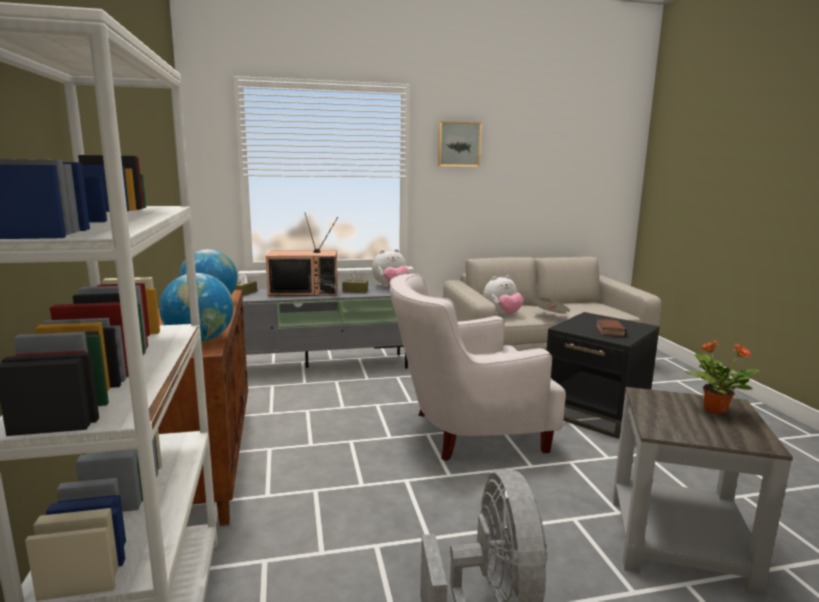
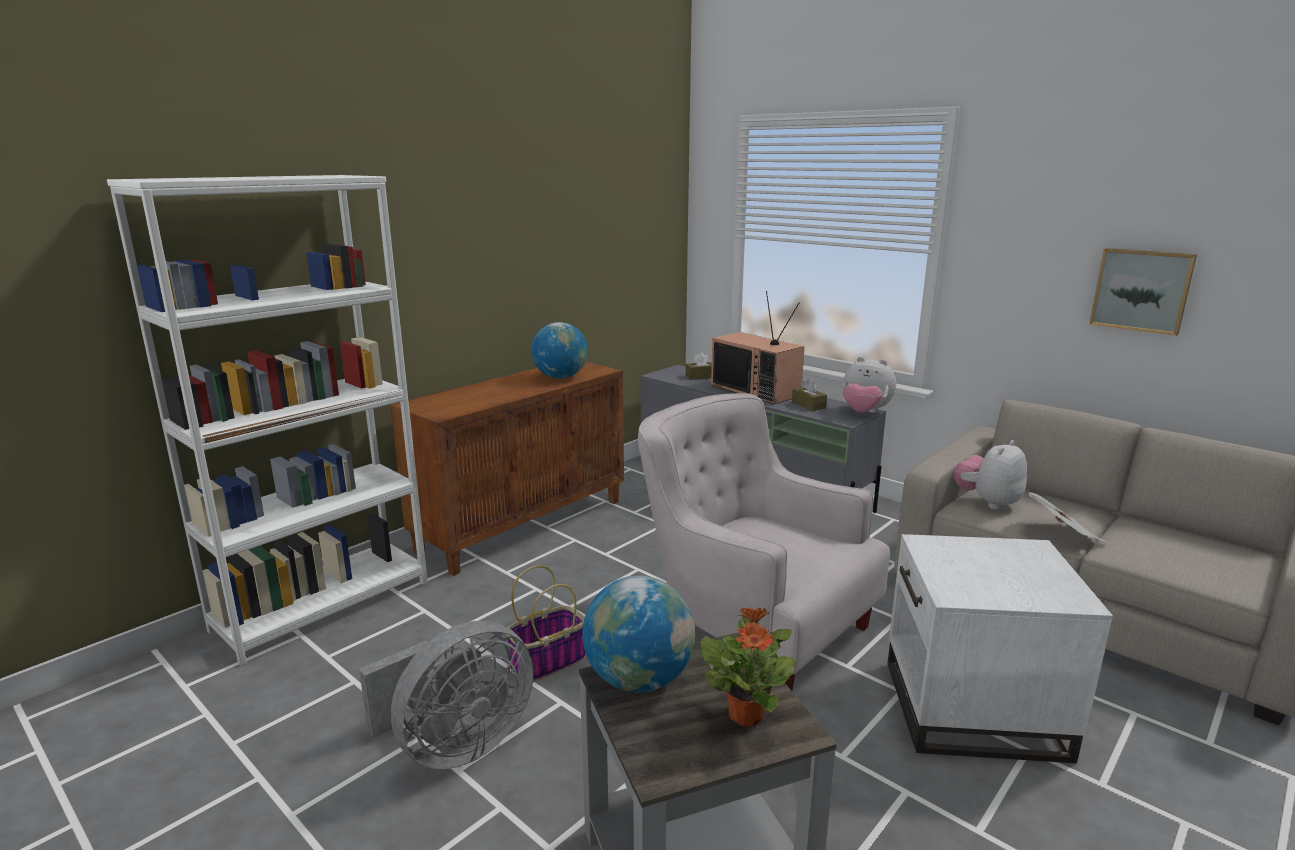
camera: 55 degrees right, 5 degrees up
globe [159,273,234,342] -> globe moved to [582,576,695,692]
picture [438,121,482,167] -> picture moved to [1089,248,1197,336]
plush toy [483,275,524,315] -> plush toy turned 105 degrees clockwise [954,440,1027,510]
black side table [547,312,660,438] -> white side table [888,534,1113,763]
book [595,319,627,337] -> none
none -> basket [506,565,586,682]

